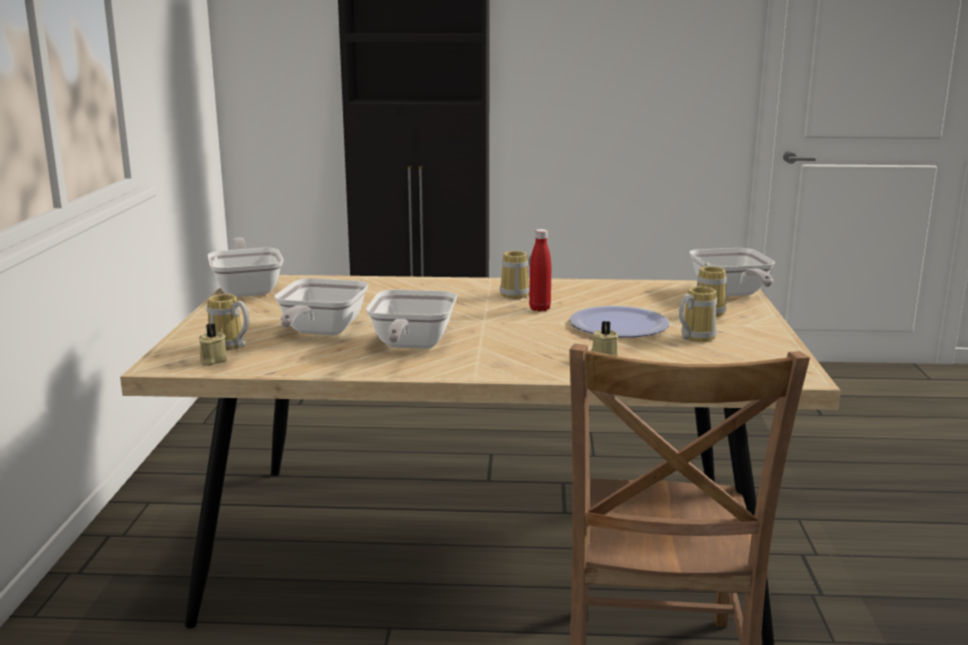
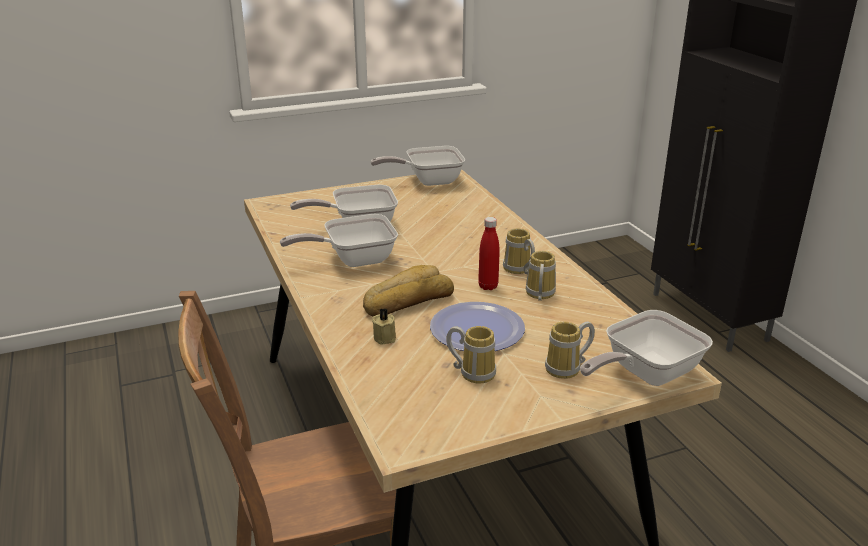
camera: 65 degrees right, 10 degrees up
beige candle [199,324,227,366] -> none
mug [207,294,249,351] -> mug moved to [526,251,556,301]
frying pan [208,237,284,297] -> frying pan turned 150 degrees counterclockwise [371,146,465,186]
none -> bread [363,265,454,317]

